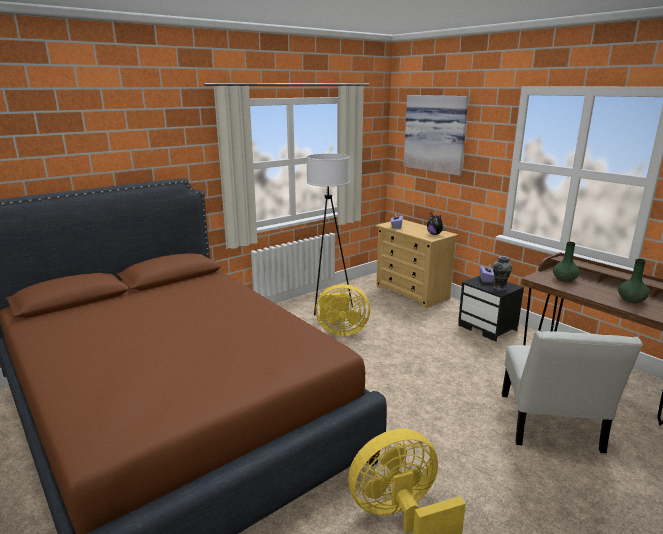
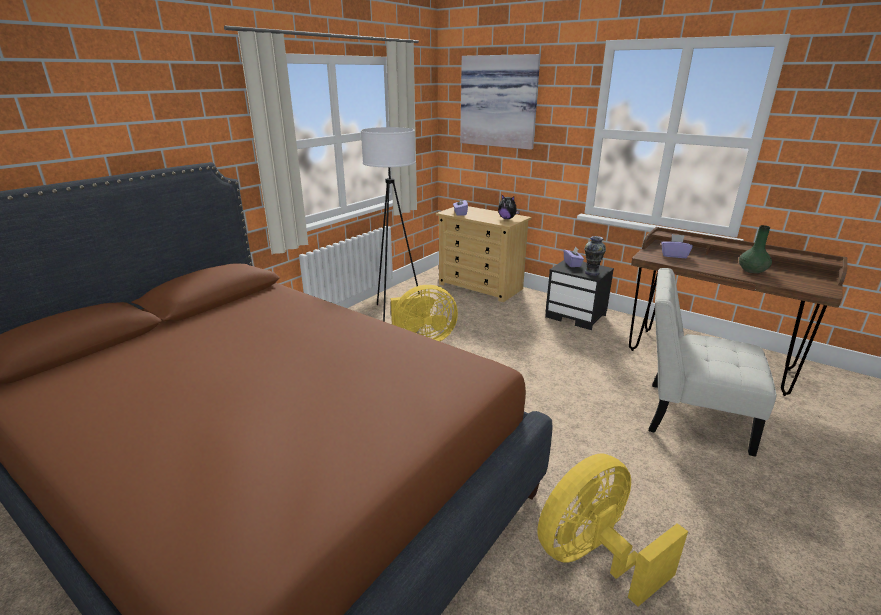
camera: 15 degrees left, 5 degrees up
white chair [502,330,643,453] -> white chair turned 120 degrees clockwise [649,268,776,457]
green vase [553,242,580,282] -> purple tissue box [661,234,693,258]

